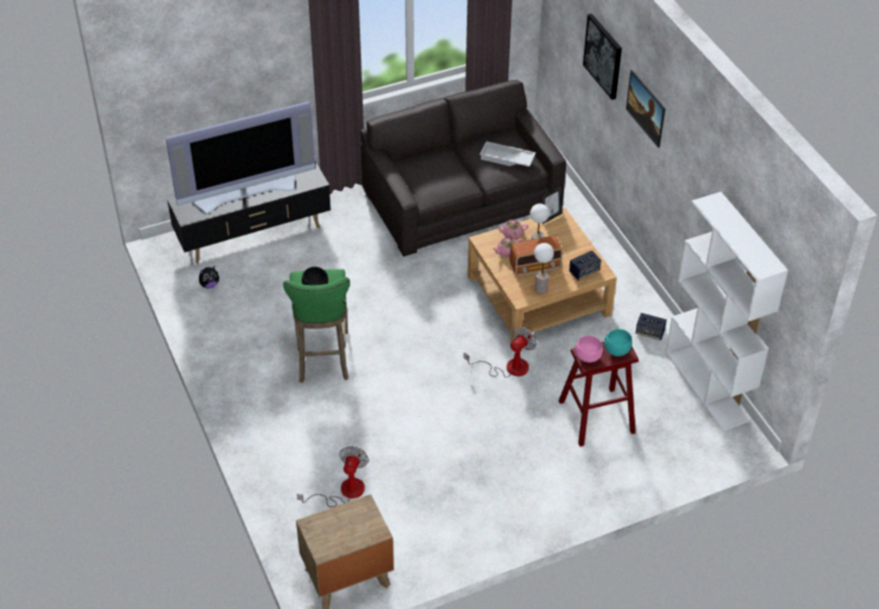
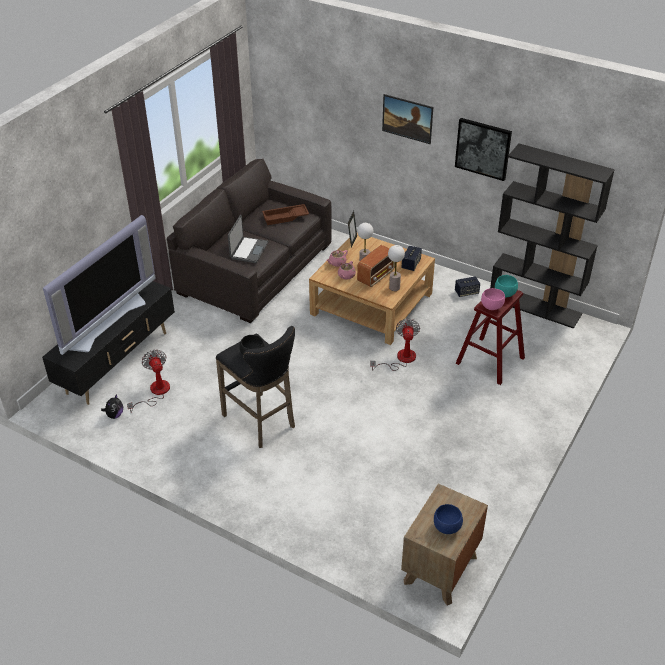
camera: 35 degrees left, 5 degrees down
green stool [283,269,350,383] -> black stool [216,326,295,448]
fan [297,446,369,507] -> fan moved to [127,350,170,413]
white tray [480,141,536,167] -> brown tray [262,204,309,225]
picture [583,13,622,100] -> picture moved to [455,118,512,181]
white bookcase [666,192,788,431] -> black bookcase [490,144,615,329]
none -> laptop [228,215,268,263]
none -> blue bowl [434,504,463,534]

